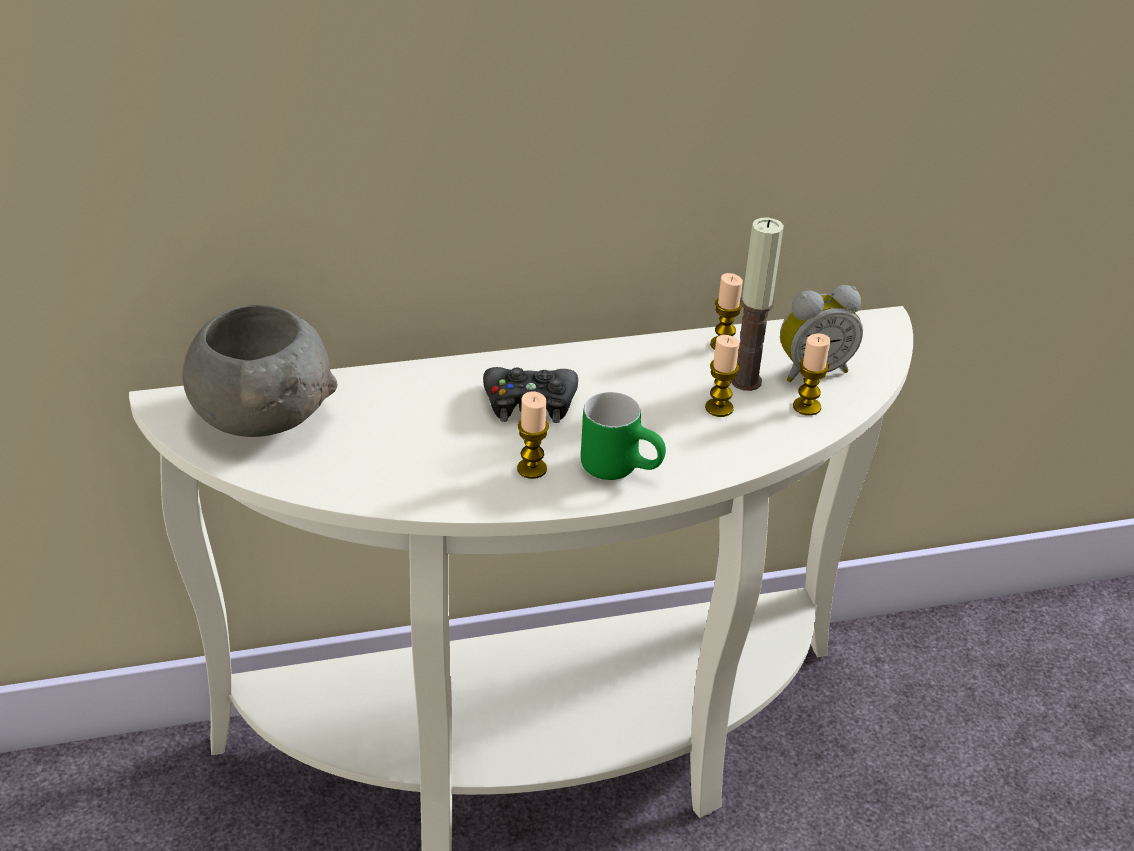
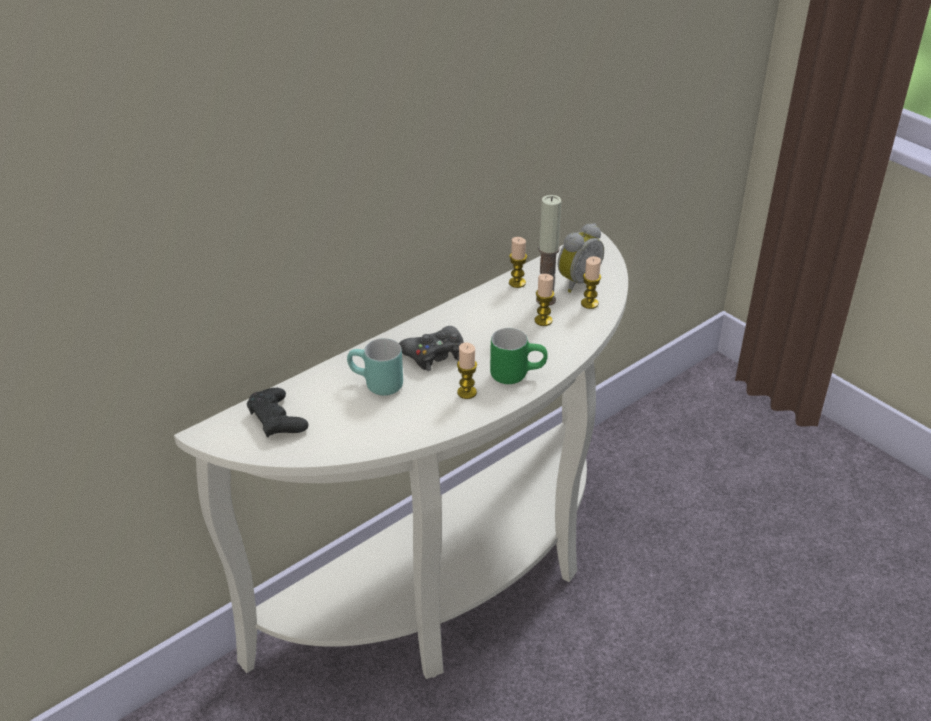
camera: 25 degrees left, 0 degrees up
grey bowl [183,304,337,437] -> black game controller [247,388,308,438]
none -> turquoise mug [347,338,403,396]

